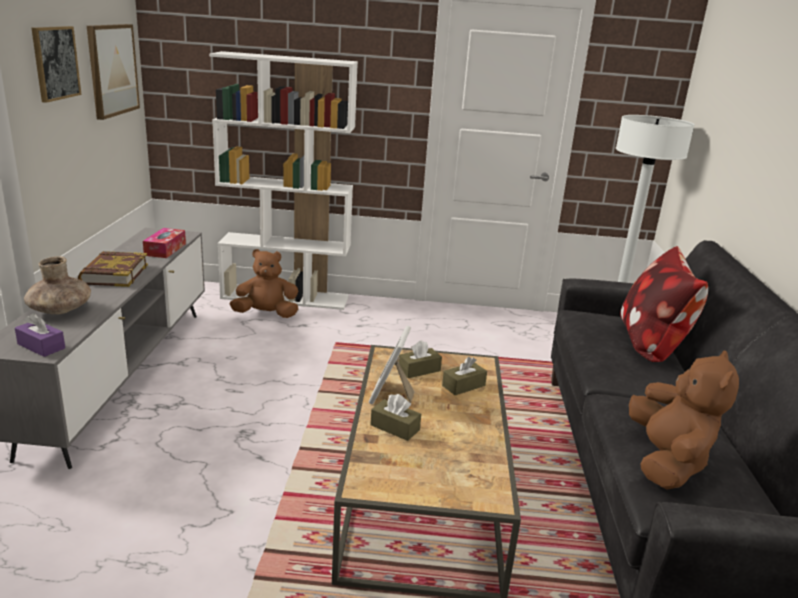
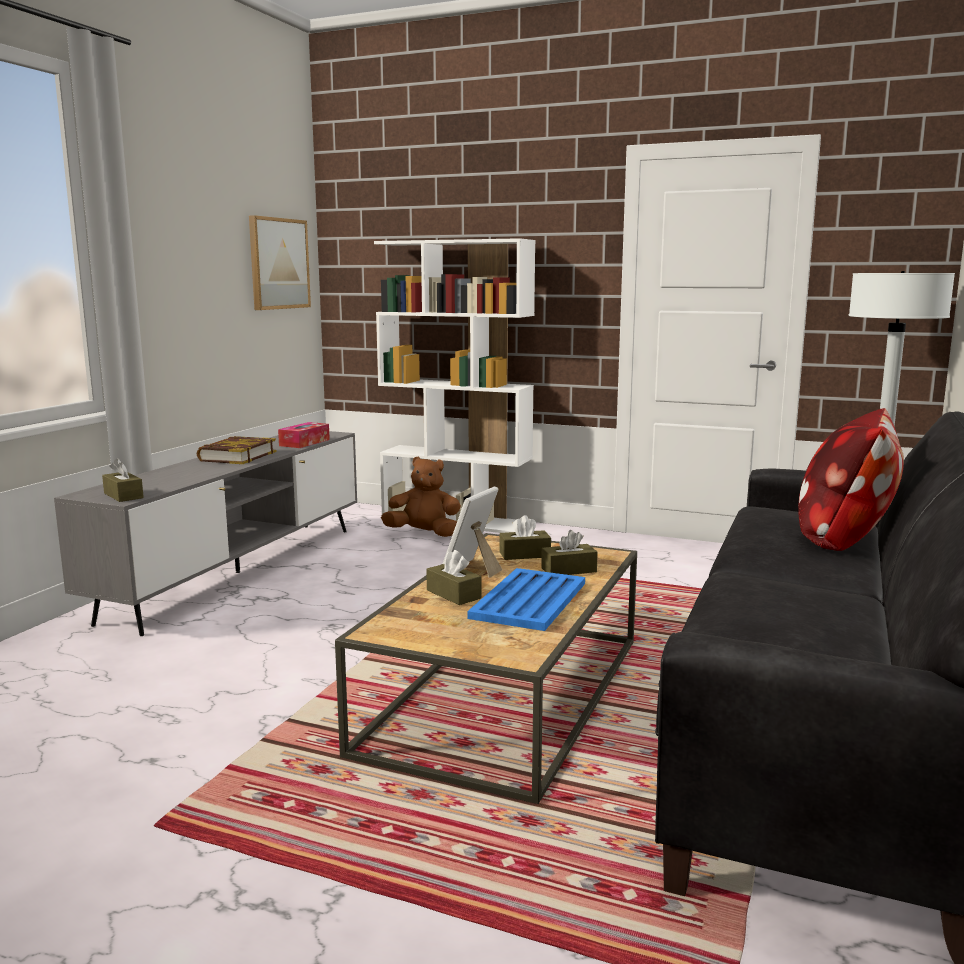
camera: 20 degrees right, 10 degrees down
purple tissue box [15,313,65,357] -> brown tissue box [102,458,144,502]
brown vase [24,256,91,314] -> none
picture [31,26,82,103] -> none
brown plush toy [629,350,739,490] -> none
none -> blue tray [467,568,585,631]

